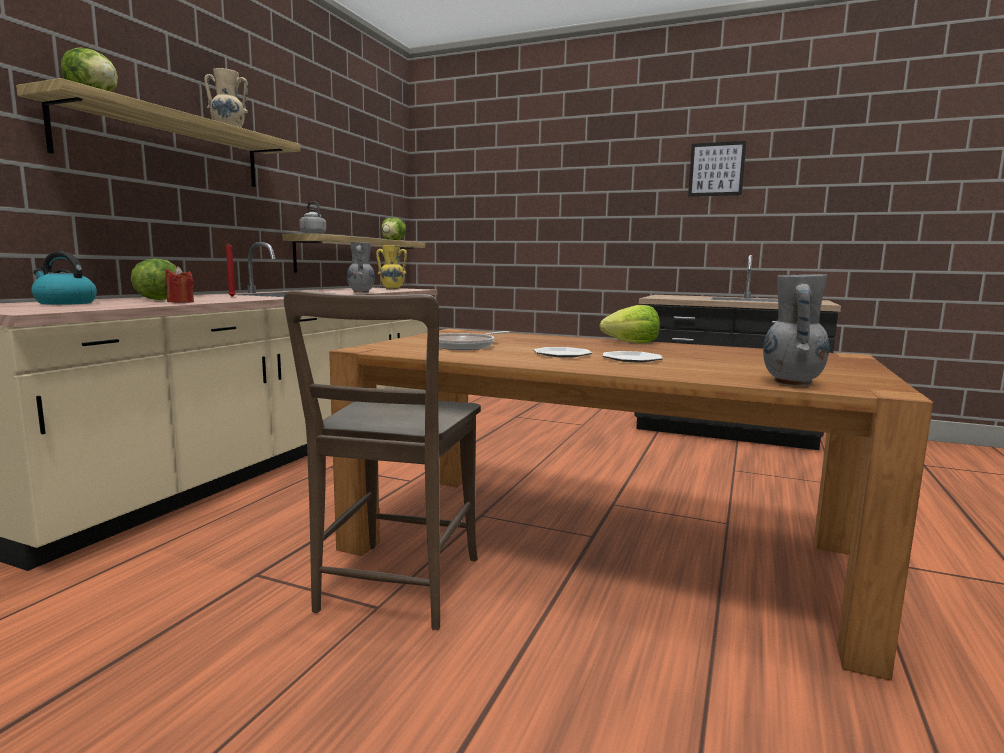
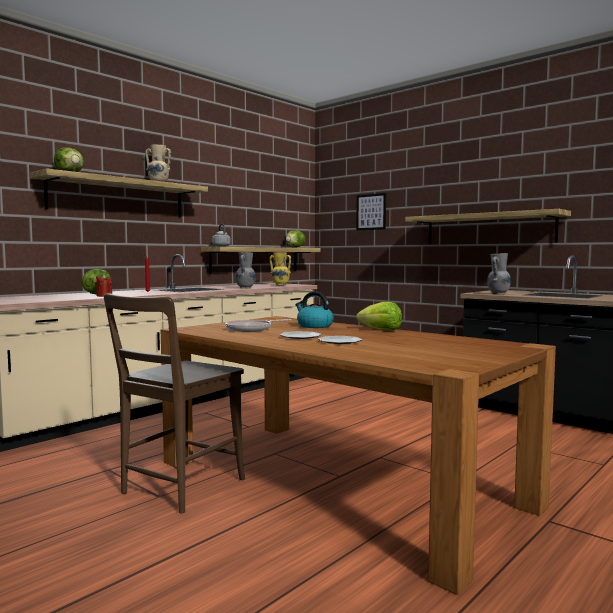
camera: 20 degrees right, 5 degrees down
kettle [31,252,97,305] -> kettle moved to [295,292,334,328]
picture [688,141,746,197] -> picture moved to [356,193,386,230]
grey vase [763,274,829,386] -> grey vase moved to [487,253,511,295]
none -> shelf [405,209,571,244]

